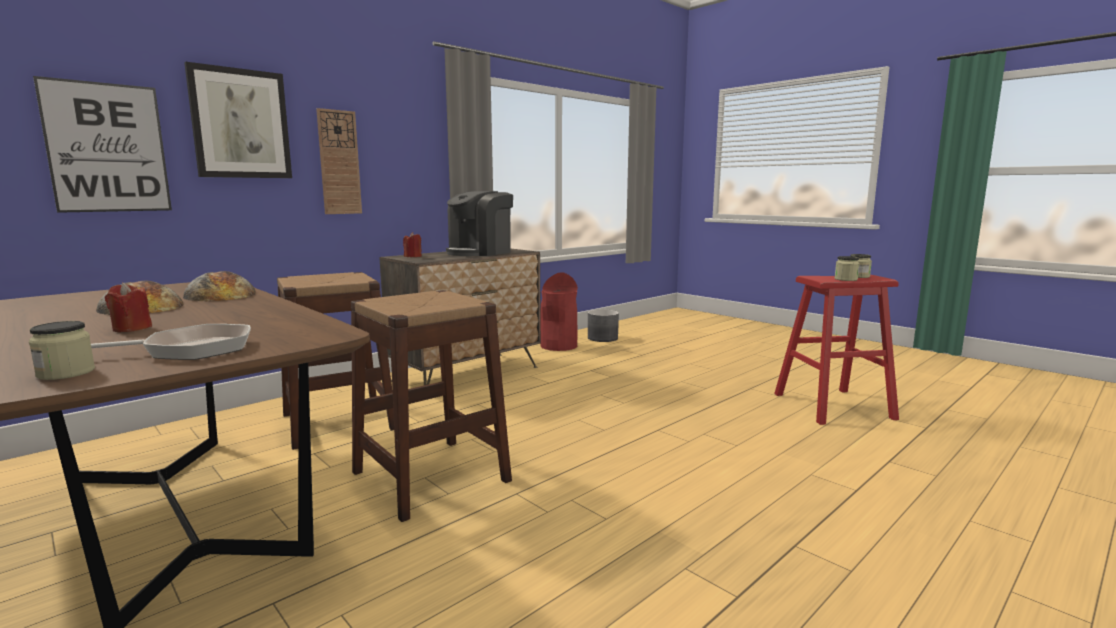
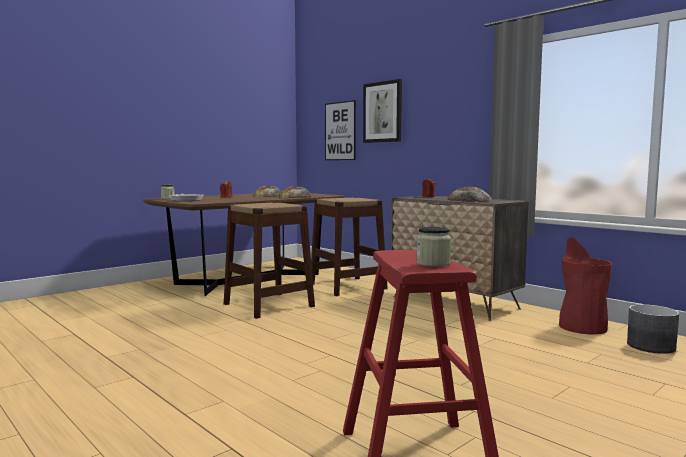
camera: 90 degrees right, 5 degrees down
wall clock [316,108,362,214] -> none
coffee machine [446,191,513,256] -> bread [447,187,492,201]
jar [834,256,859,281] -> none

